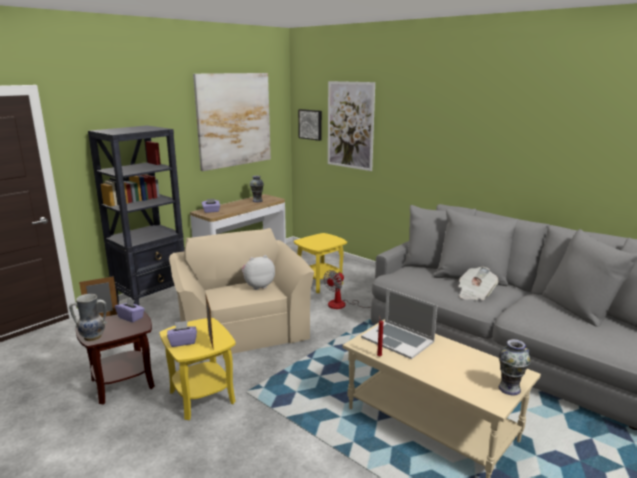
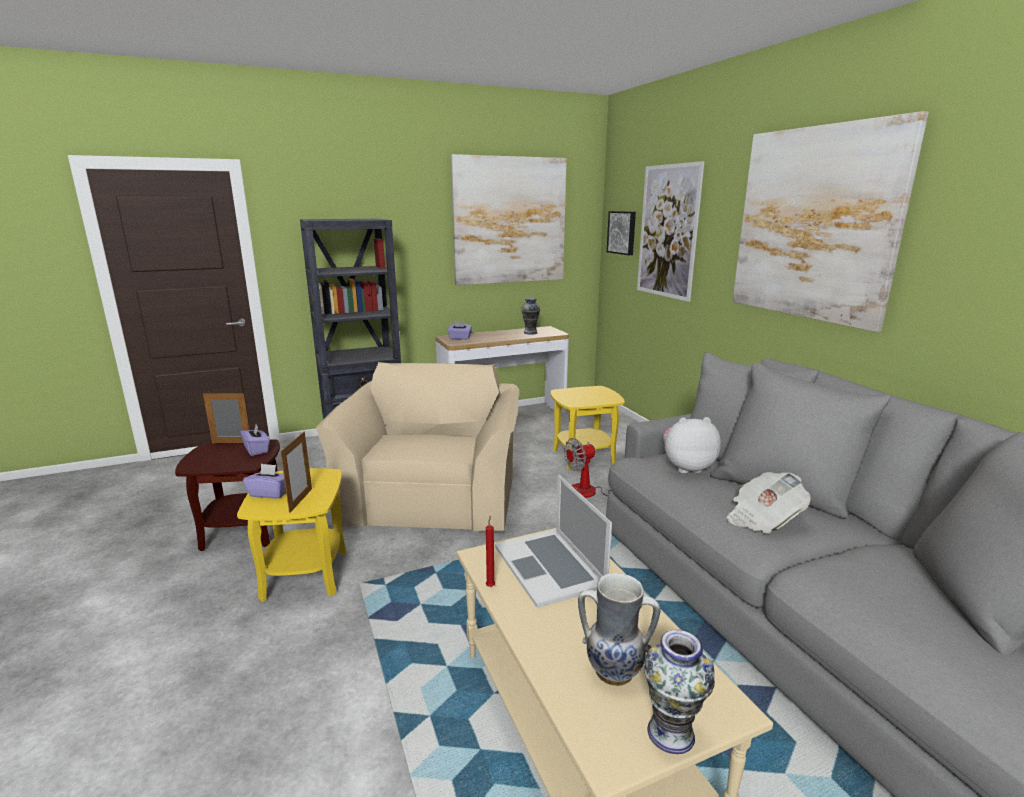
camera: 25 degrees right, 0 degrees up
vase [69,294,107,341] -> vase moved to [578,573,660,686]
plush toy [242,255,275,290] -> plush toy moved to [663,417,721,473]
none -> picture [732,111,929,332]

